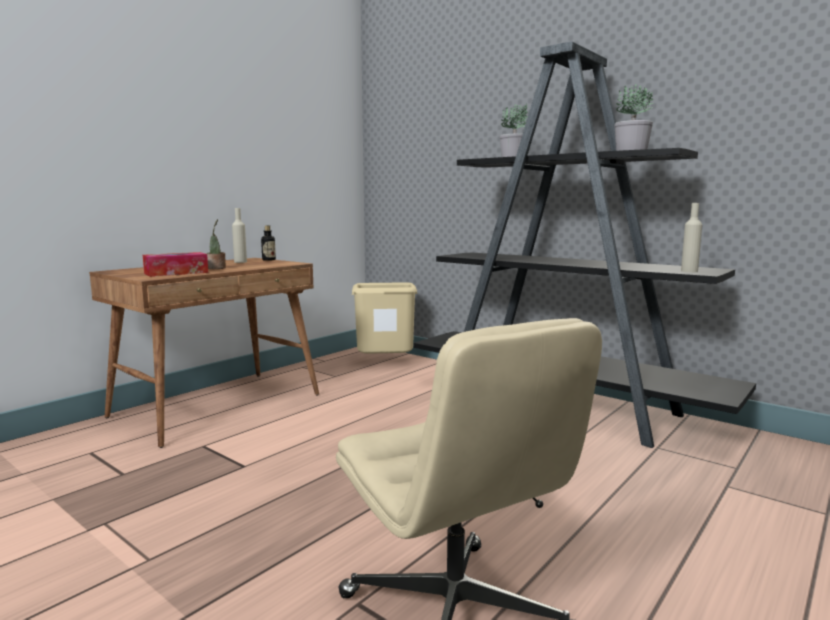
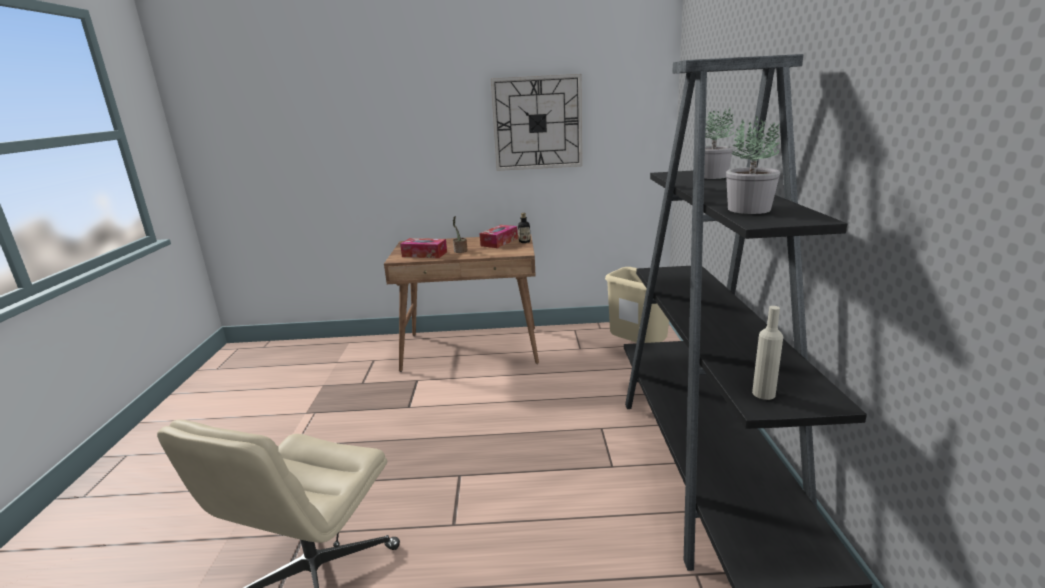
camera: 50 degrees right, 10 degrees up
beige bottle [232,208,247,263] -> tissue box [480,225,518,248]
none -> wall clock [491,74,582,171]

